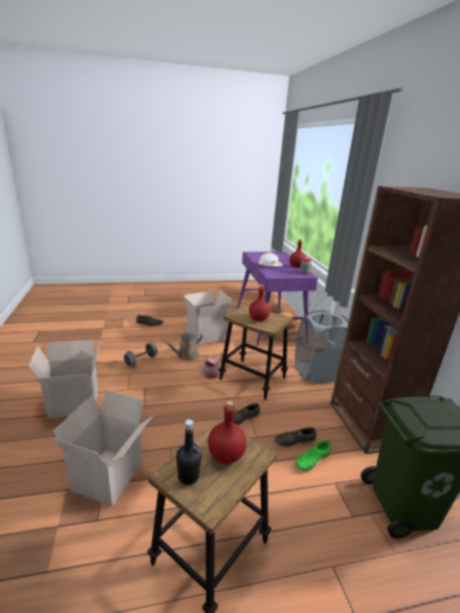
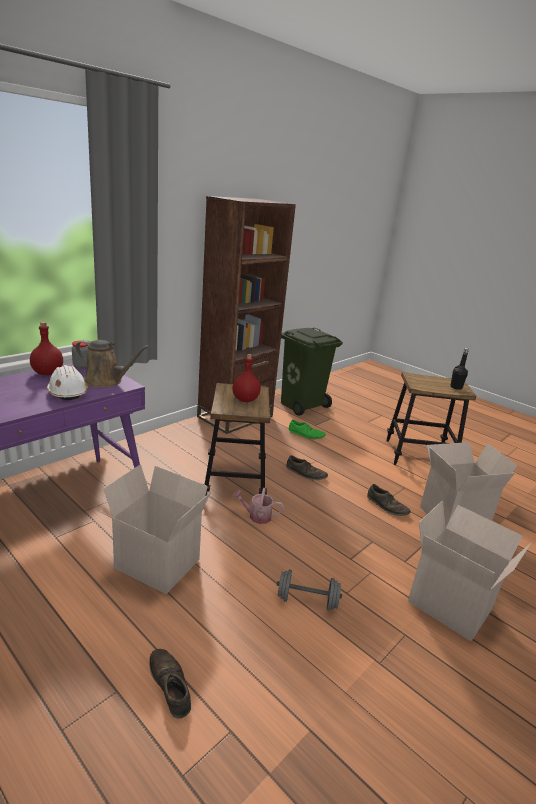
camera: 125 degrees left, 0 degrees up
brown watering can [161,332,202,360] -> brown watering can moved to [75,340,150,388]
red bottle [208,401,247,464] -> none
brown shoe [275,427,316,447] -> brown shoe moved to [367,484,411,516]
grey laundry basket [295,310,349,384] -> none

